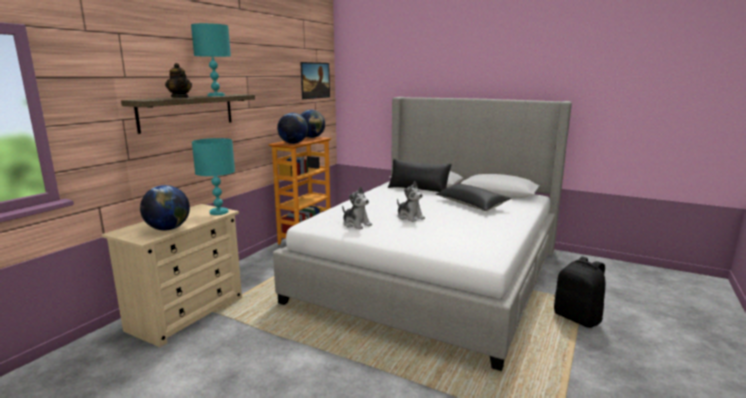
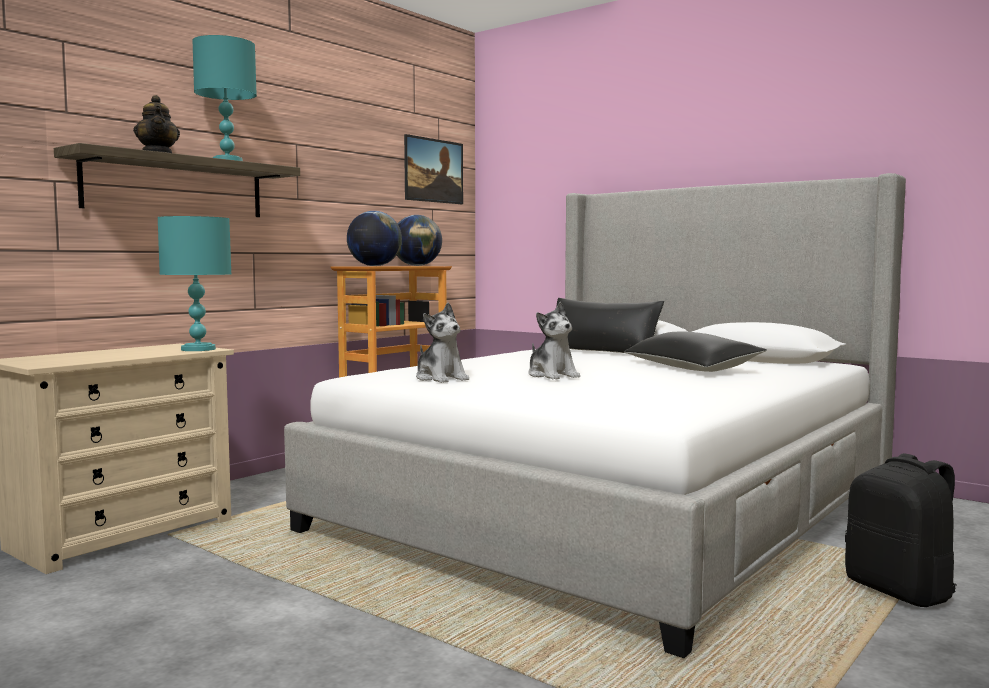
camera: 10 degrees right, 10 degrees down
globe [140,185,190,230] -> none

